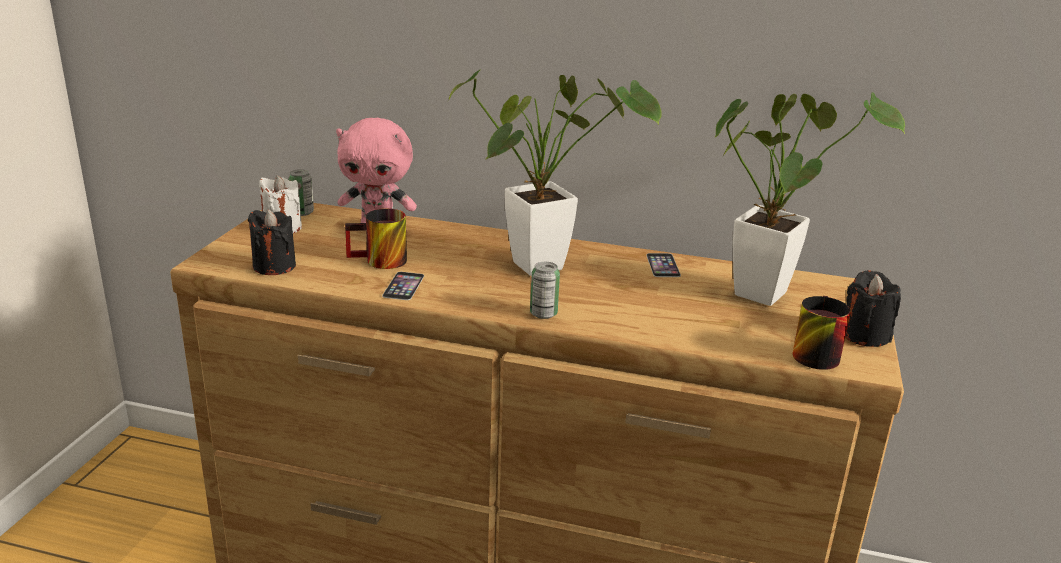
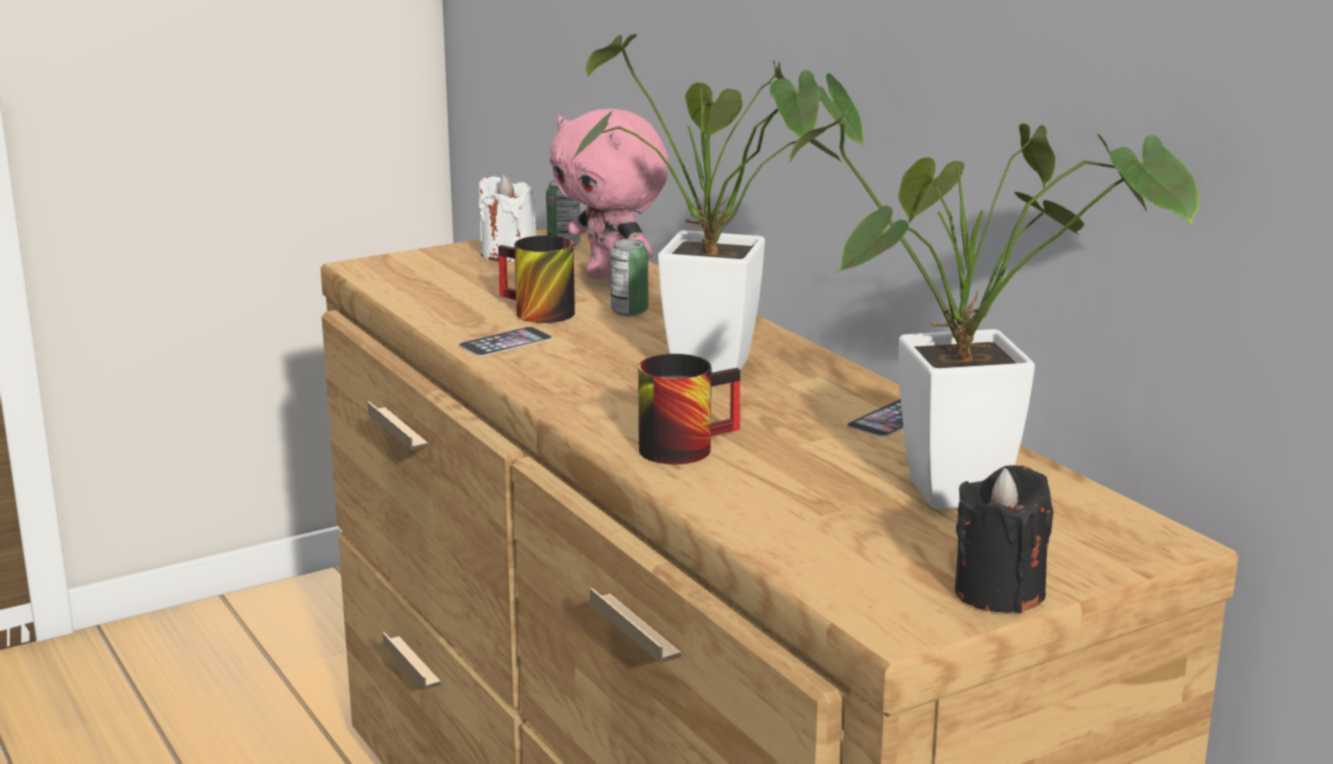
camera: 45 degrees right, 5 degrees down
black candle [248,210,296,275] -> none
can [530,262,560,319] -> can moved to [610,239,648,316]
mug [792,296,851,370] -> mug moved to [638,354,740,465]

